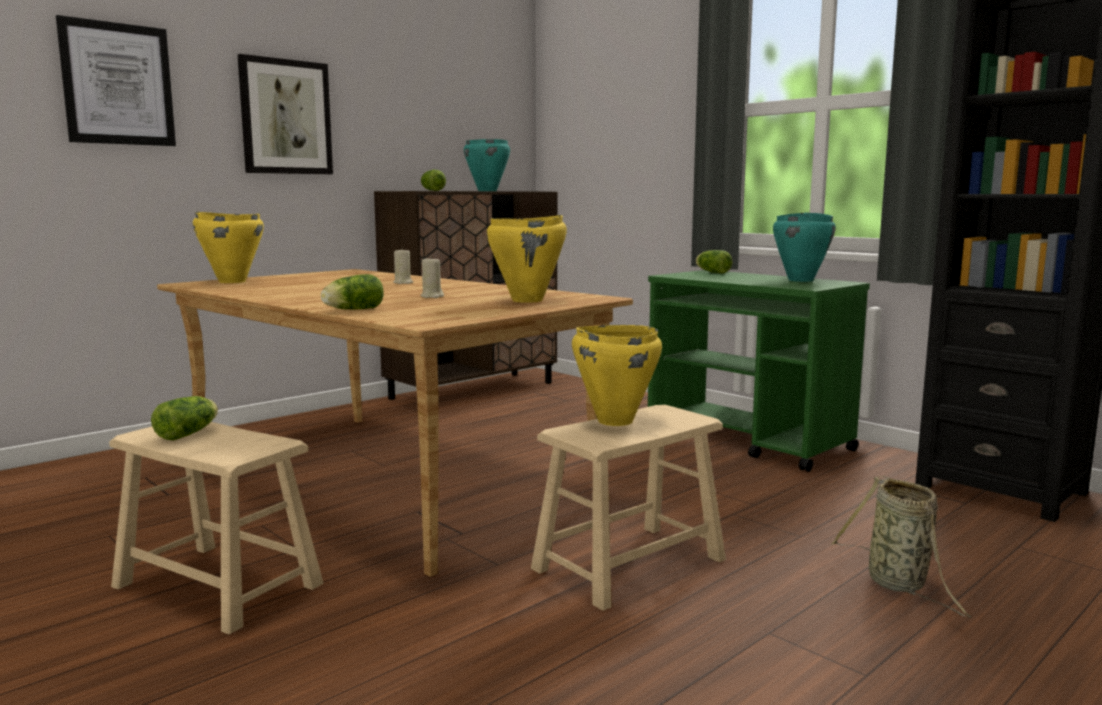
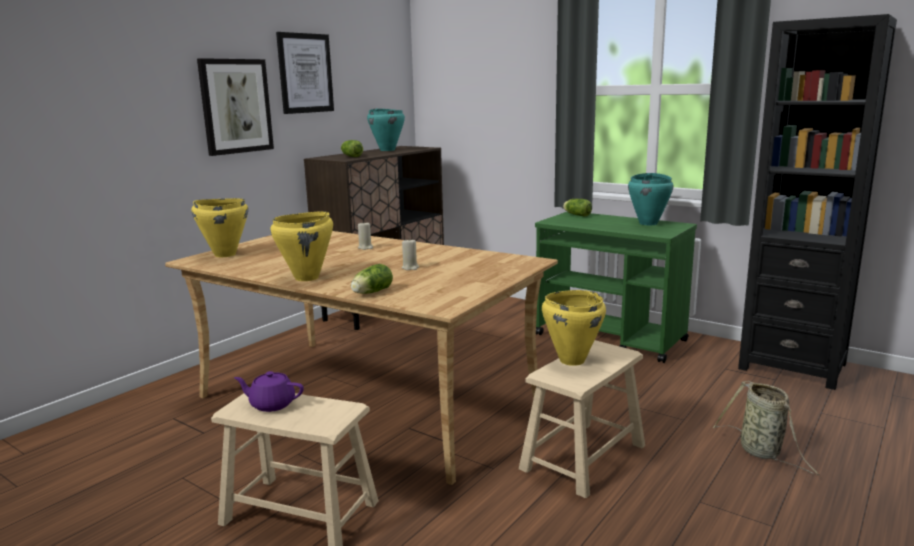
camera: 10 degrees left, 5 degrees up
picture [56,15,176,146] -> picture moved to [276,32,334,114]
lettuce [151,396,218,440] -> purple teapot [234,371,304,412]
yellow cooking pot [487,215,567,303] -> yellow cooking pot moved to [270,211,333,281]

